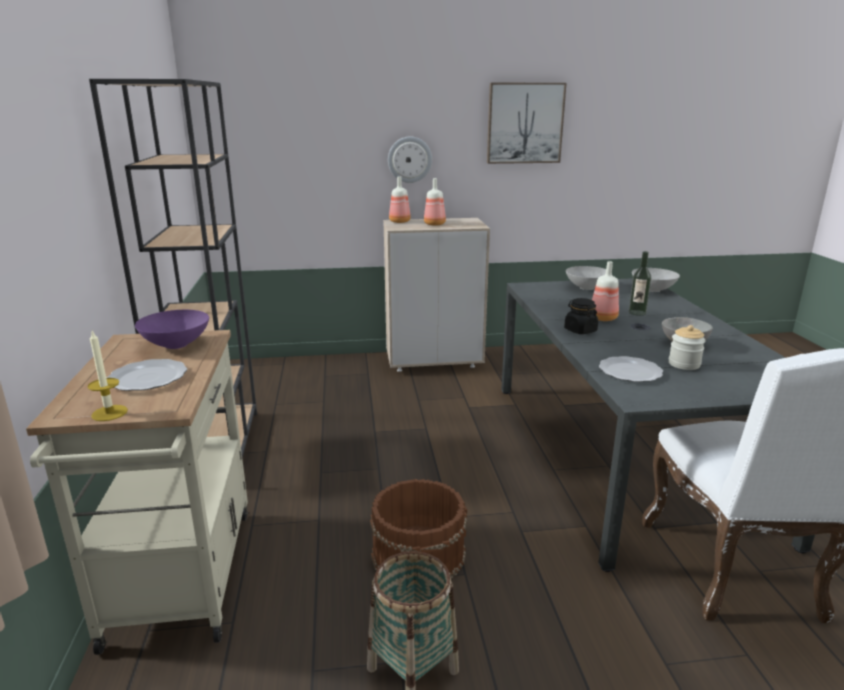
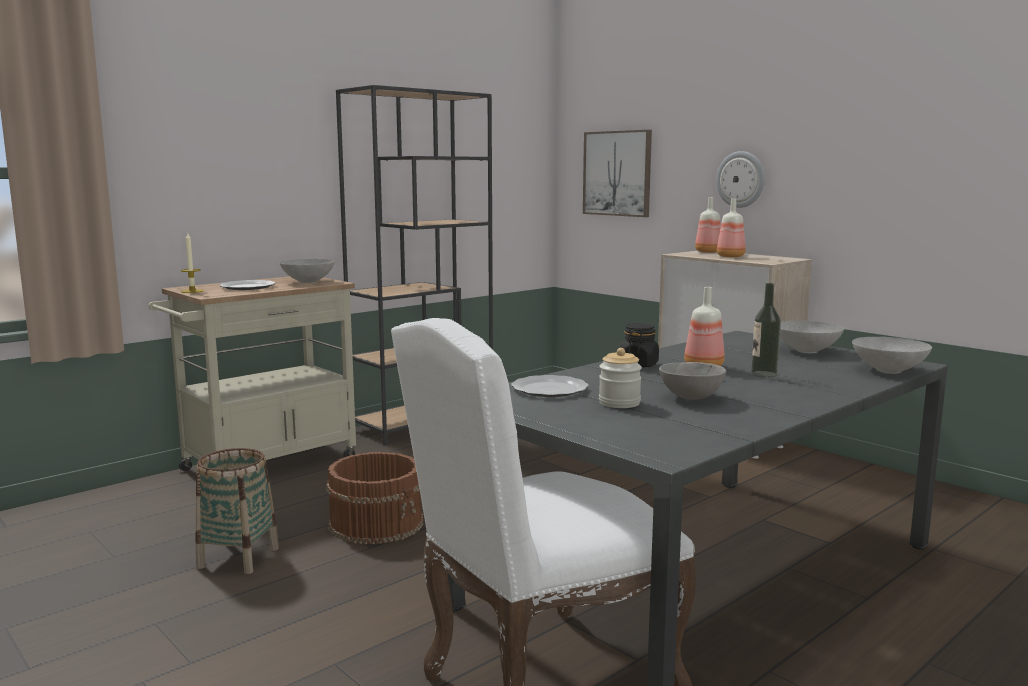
camera: 55 degrees right, 10 degrees down
purple bowl [135,310,209,349] -> grey bowl [280,259,335,283]
picture [487,83,567,164] -> picture moved to [583,130,652,217]

